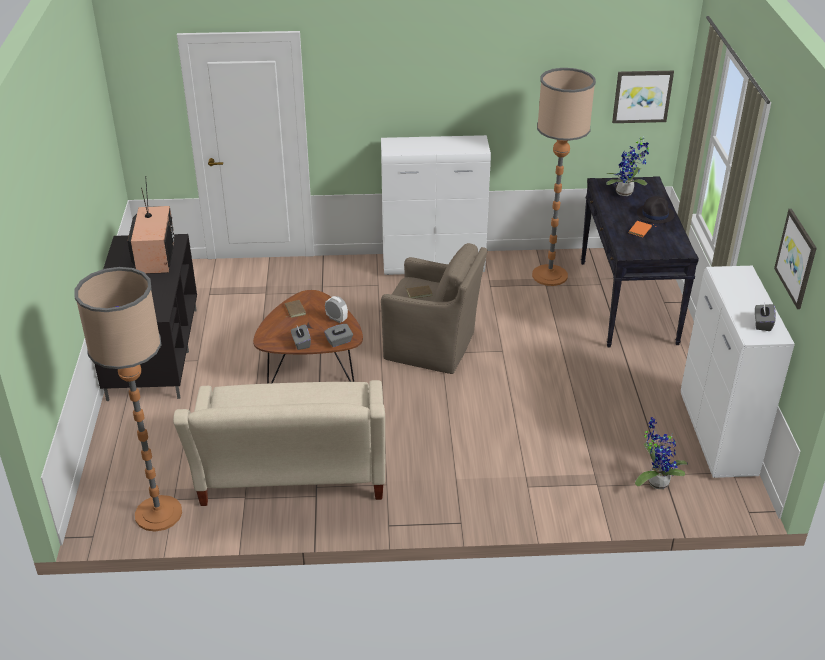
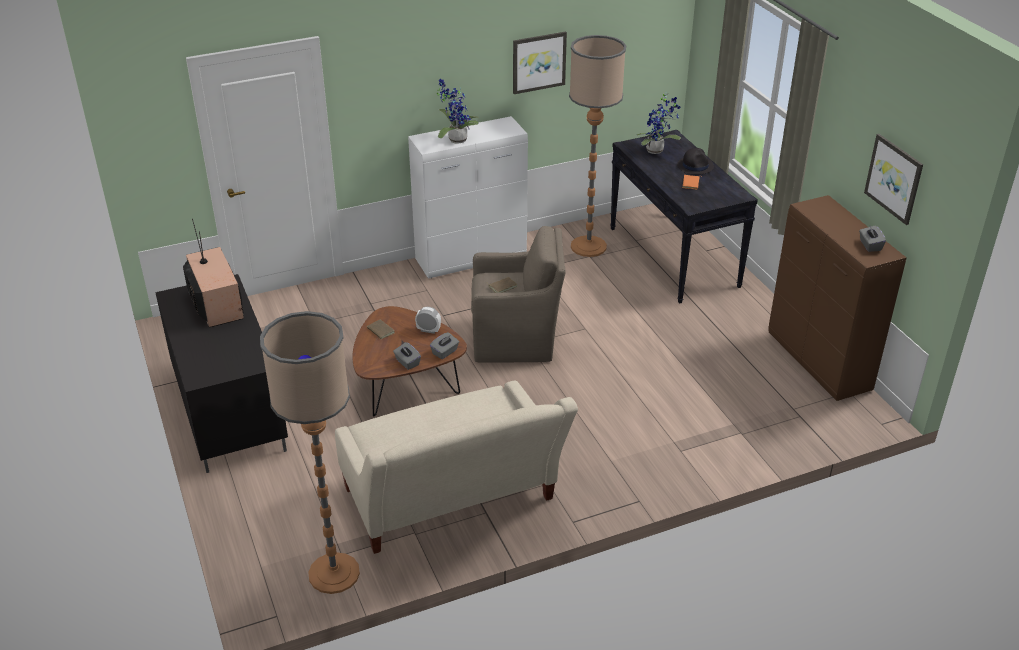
camera: 20 degrees left, 0 degrees up
picture [612,71,674,123] -> picture moved to [513,32,567,94]
potted plant [635,417,688,489] -> potted plant moved to [437,79,479,143]
white cabinet [681,266,795,478] -> brown cabinet [768,195,907,401]

